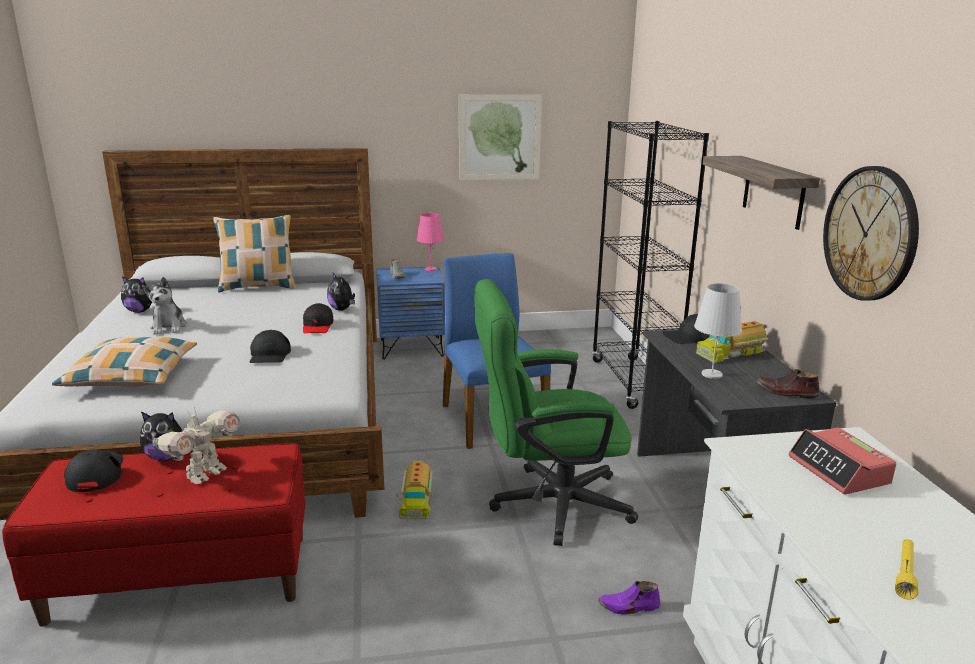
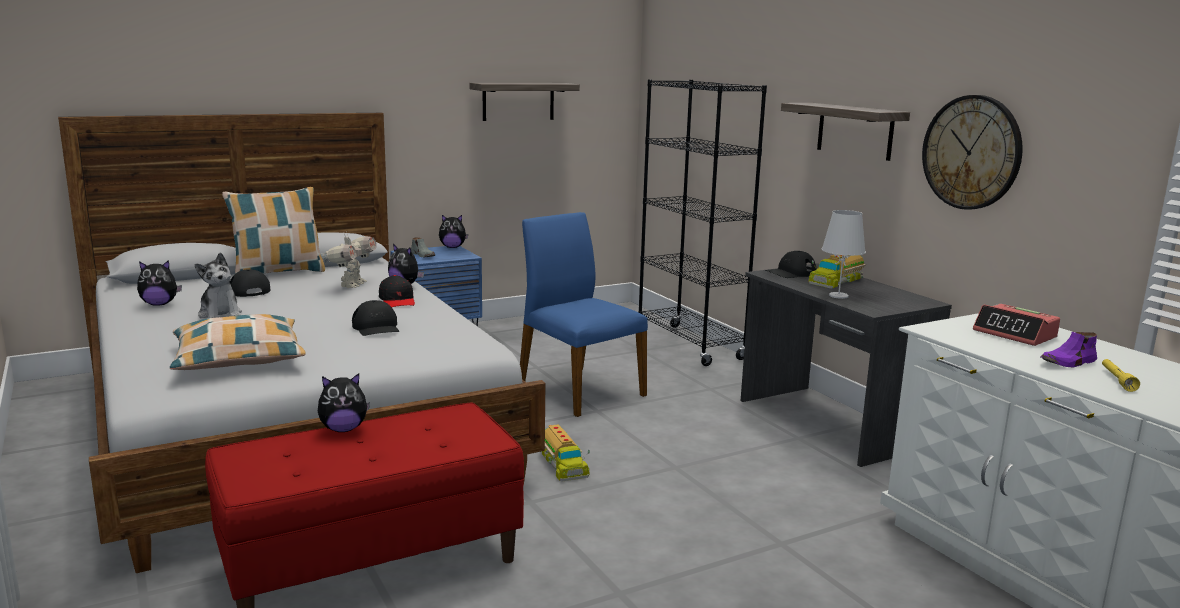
camera: 20 degrees left, 5 degrees down
black cap [64,450,123,492] -> black cap moved to [230,269,270,297]
toy robot [152,407,240,484] -> toy robot moved to [321,231,377,288]
pink table lamp [416,213,444,271] -> plush toy [439,215,468,248]
picture [459,95,542,181] -> shelf [469,83,580,121]
green office chair [474,279,638,546] -> none
purple shoe [599,581,660,615] -> purple shoe moved to [1041,332,1097,367]
brown shoe [756,369,819,399] -> none

